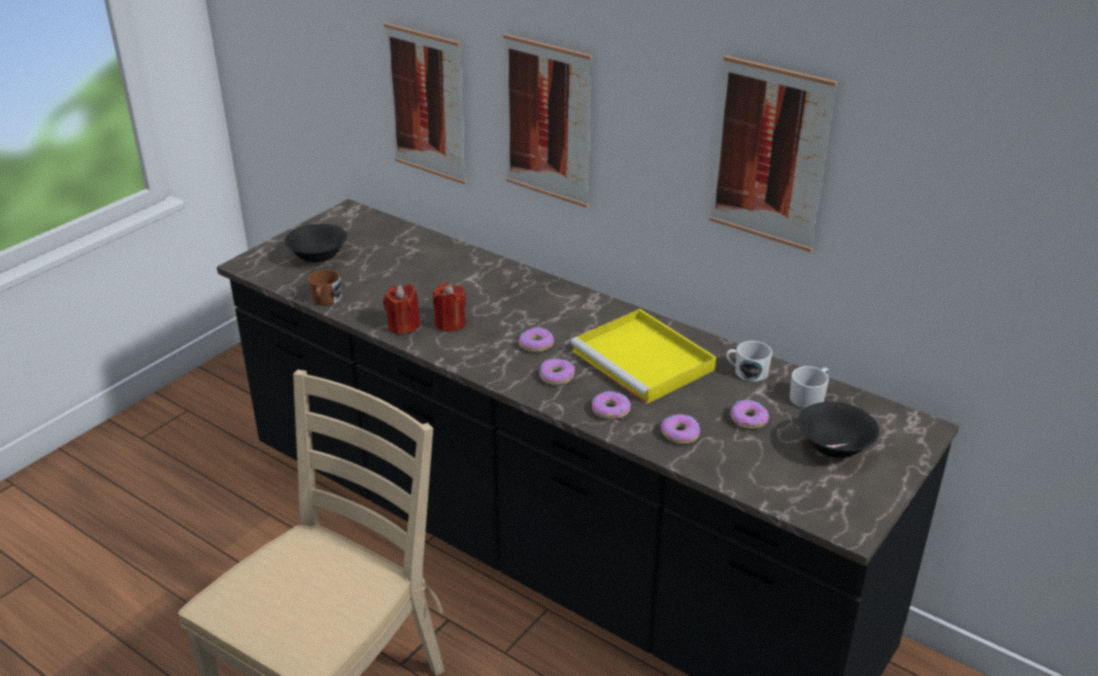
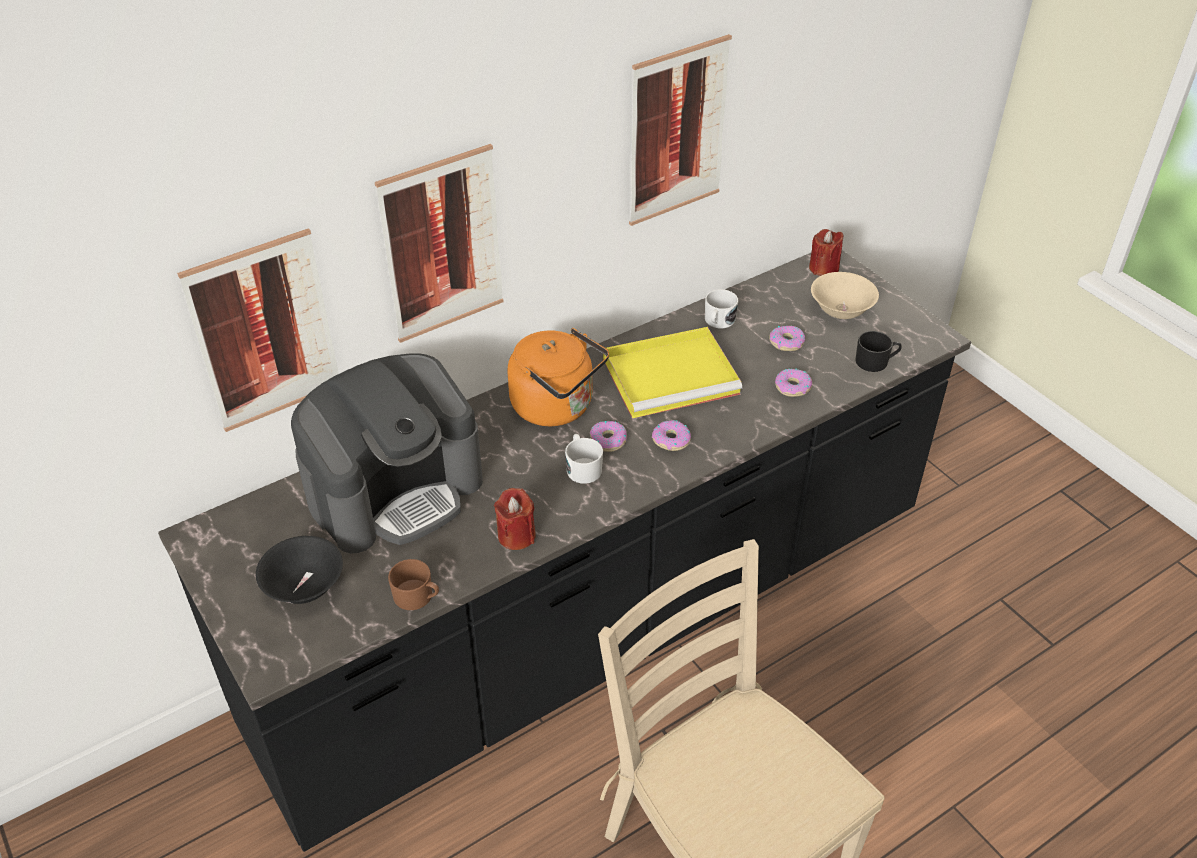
camera: 70 degrees left, 10 degrees up
red candle [433,283,466,332] -> red candle moved to [809,229,844,276]
donut [592,391,631,419] -> none
white mug [790,366,829,408] -> white mug moved to [565,434,603,484]
black bowl [798,402,879,458] -> beige bowl [811,272,879,319]
none -> coffee machine [291,353,483,553]
none -> orange kettle [507,328,609,426]
none -> black mug [855,331,902,372]

